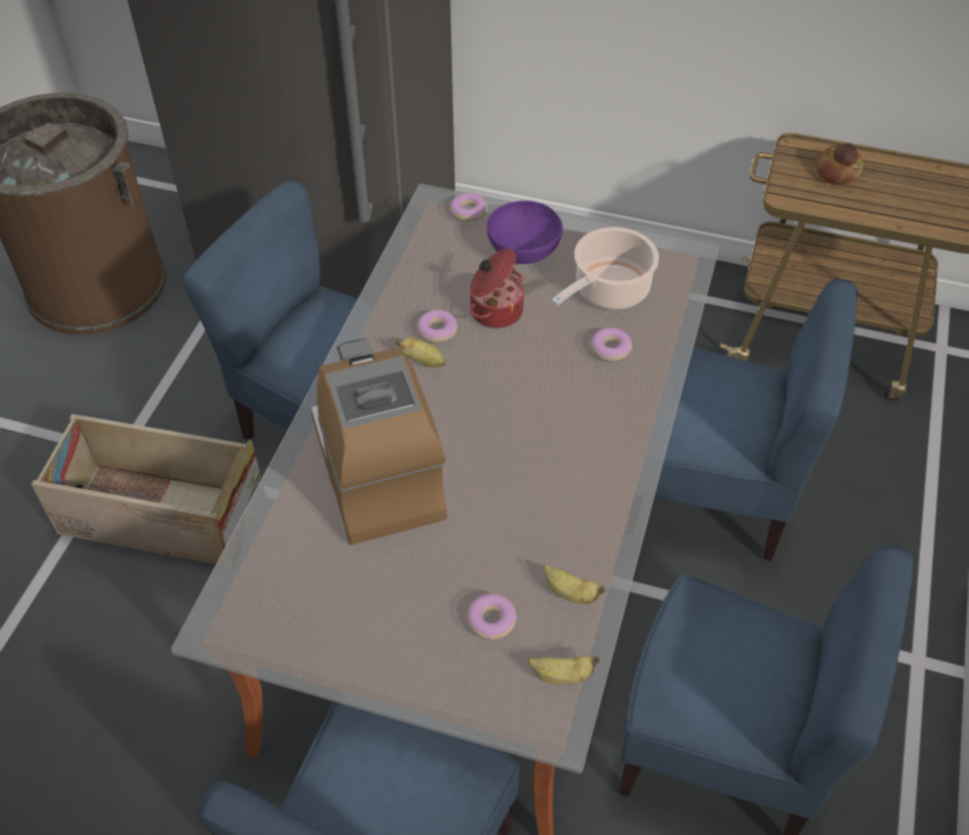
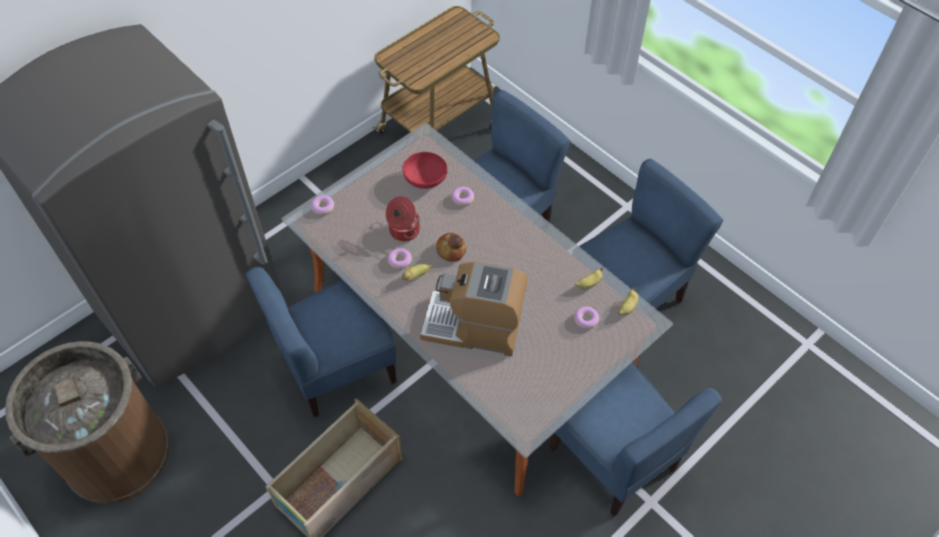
camera: 60 degrees left, 5 degrees up
purple bowl [487,201,563,264] -> none
cooking pot [551,227,659,310] -> red bowl [402,152,448,189]
bread [816,143,864,184] -> bread moved to [436,233,466,262]

